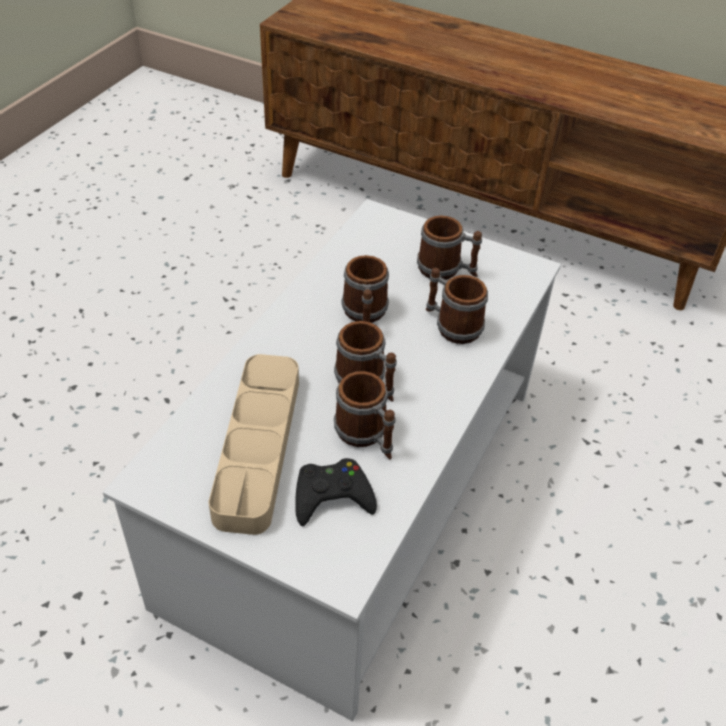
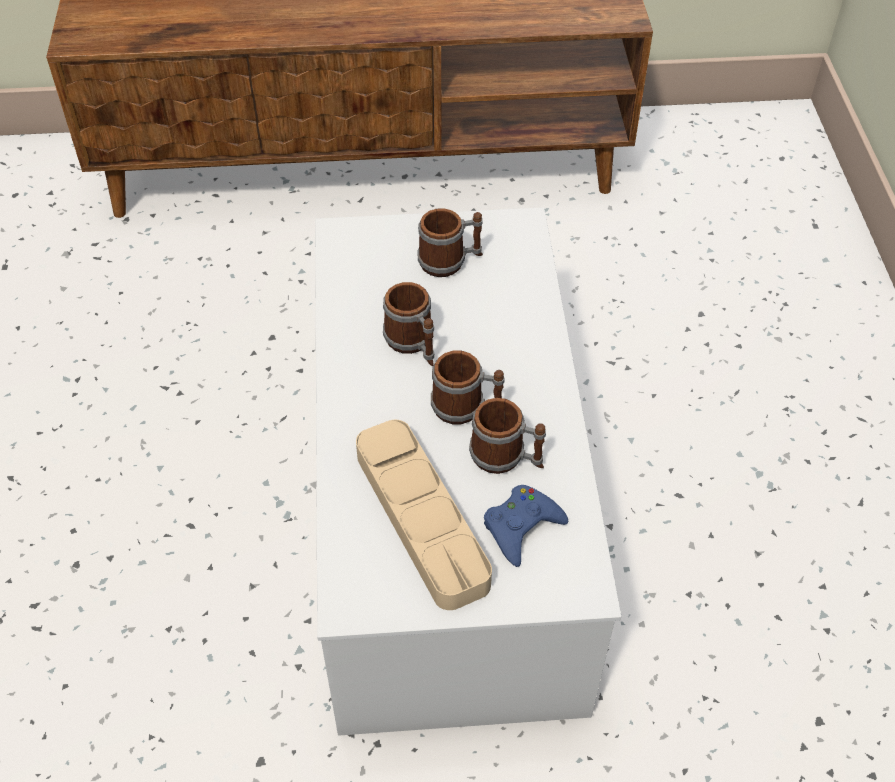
camera: 30 degrees left, 5 degrees up
black game controller [295,458,377,526] -> blue game controller [484,485,568,567]
mug [426,268,488,344] -> none

